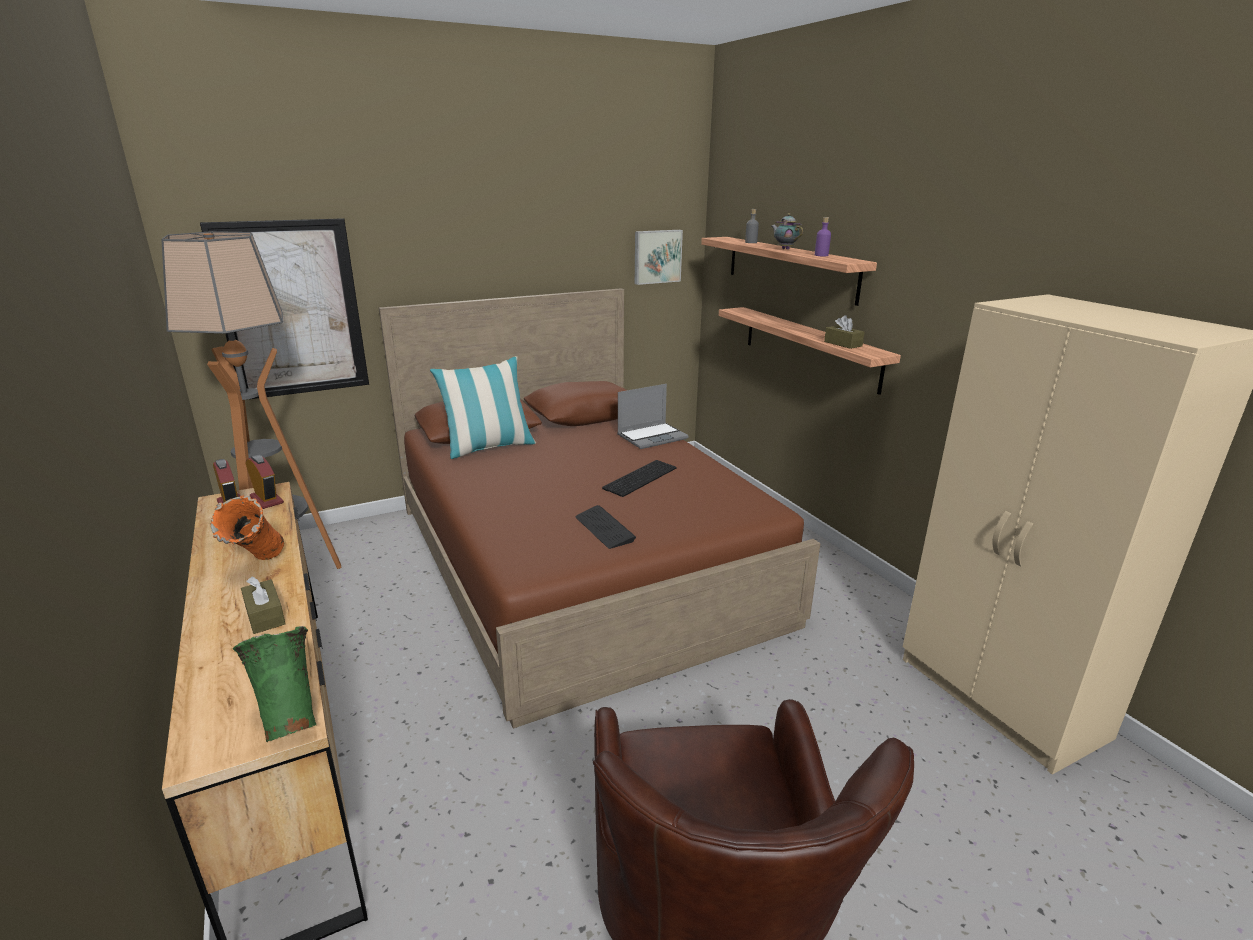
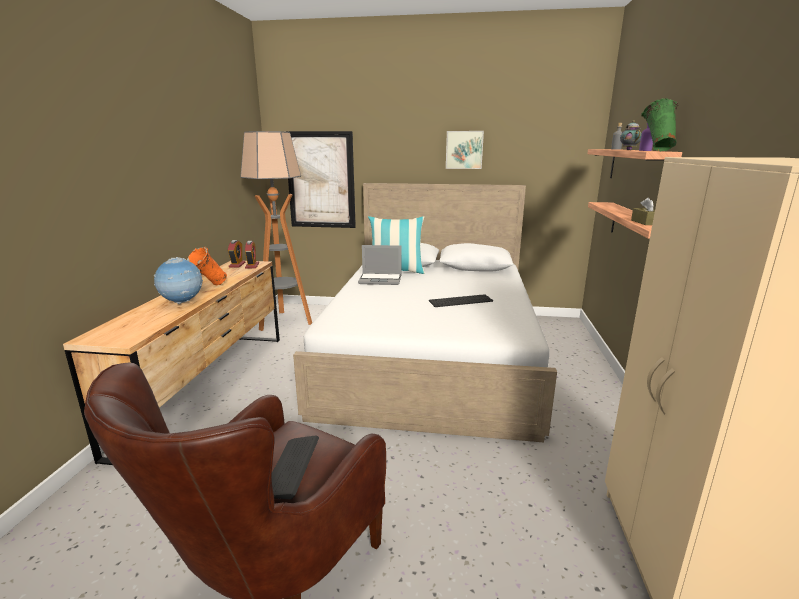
camera: 35 degrees right, 5 degrees down
green vase [233,626,316,742] -> green vase moved to [641,98,678,151]
brown tissue box [241,577,286,634] -> globe [154,257,203,304]
brown bed [379,288,820,729] -> white bed [293,183,557,442]
keyboard [576,505,636,549] -> keyboard moved to [272,435,319,499]
laptop [617,384,689,449] -> laptop moved to [358,245,401,285]
picture [635,230,683,285] -> picture moved to [446,131,484,169]

